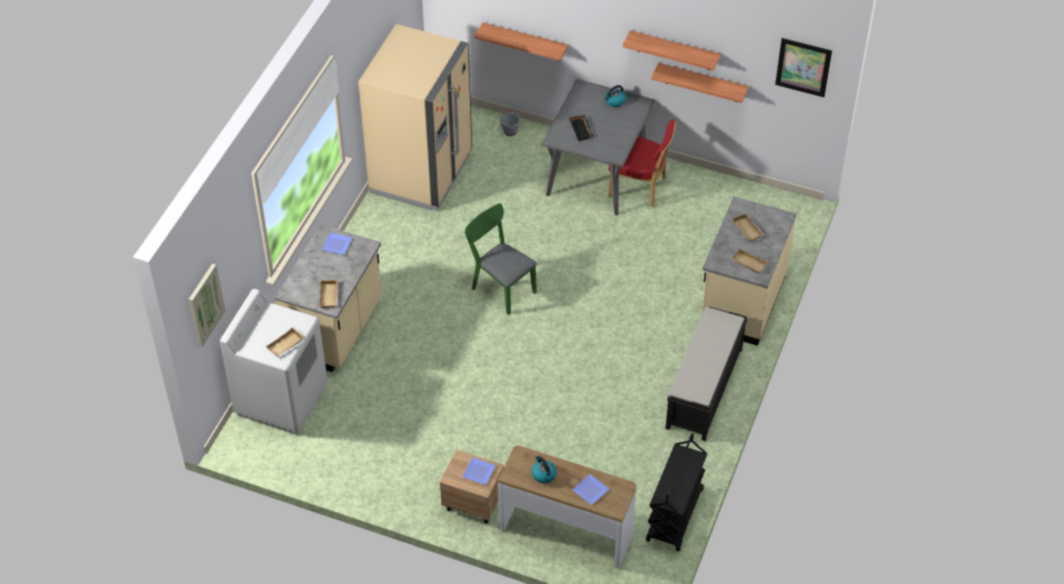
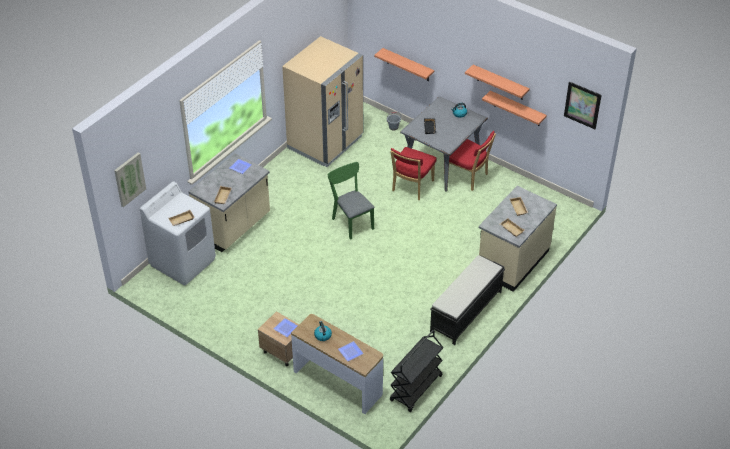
camera: 15 degrees right, 5 degrees down
none -> red chair [390,147,436,200]

